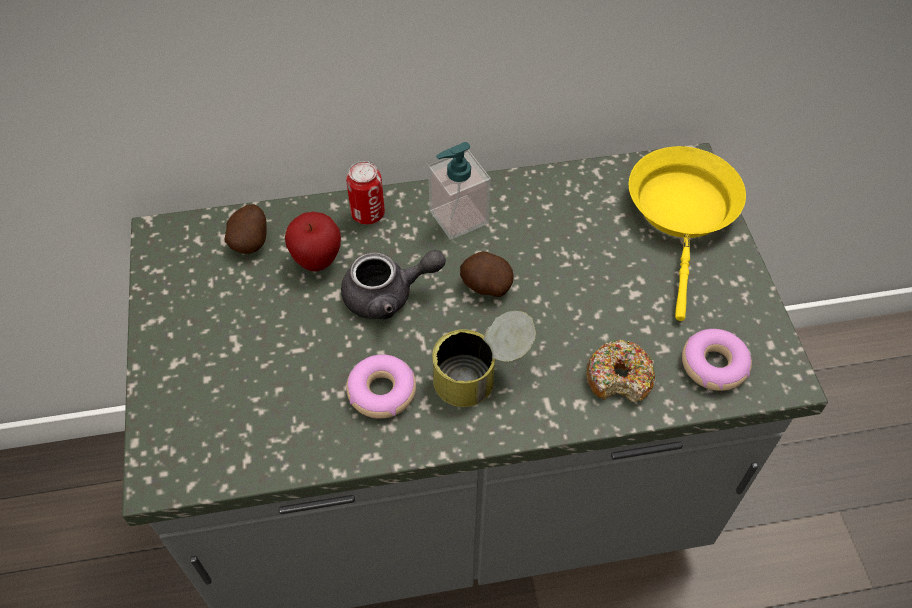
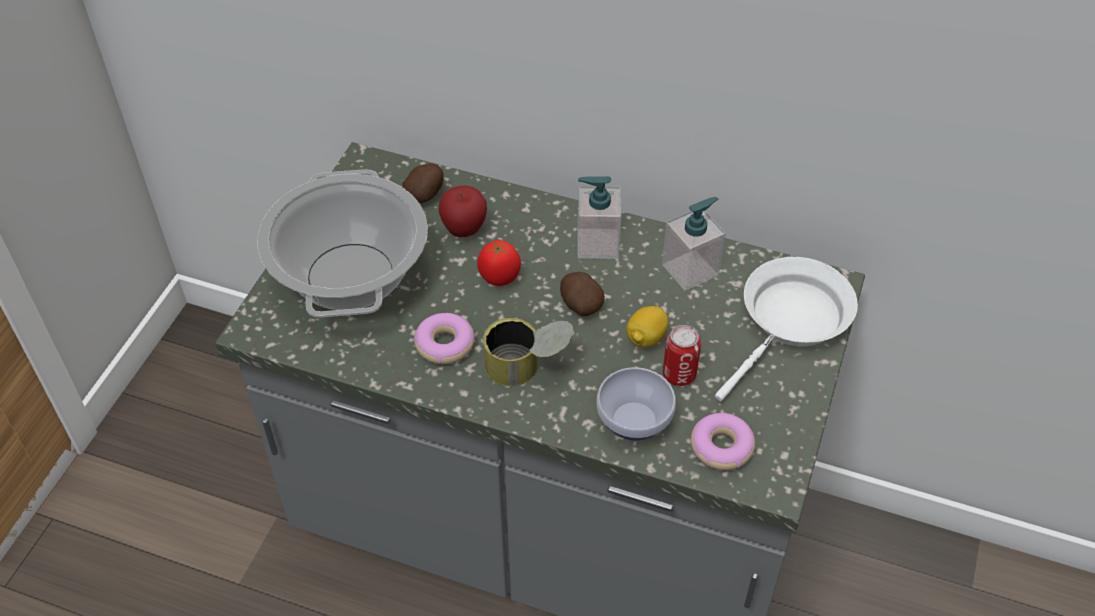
camera: 30 degrees right, 5 degrees down
grey teapot [341,250,446,319] -> tomato [477,240,521,286]
can [346,161,385,224] -> can moved to [663,325,701,386]
donut [586,340,655,402] -> bowl [597,367,676,441]
yellow frying pan [629,146,746,321] -> white frying pan [715,257,858,402]
none -> cooking pot [257,169,428,317]
none -> lemon [626,306,668,348]
none -> soap dispenser [662,197,725,291]

